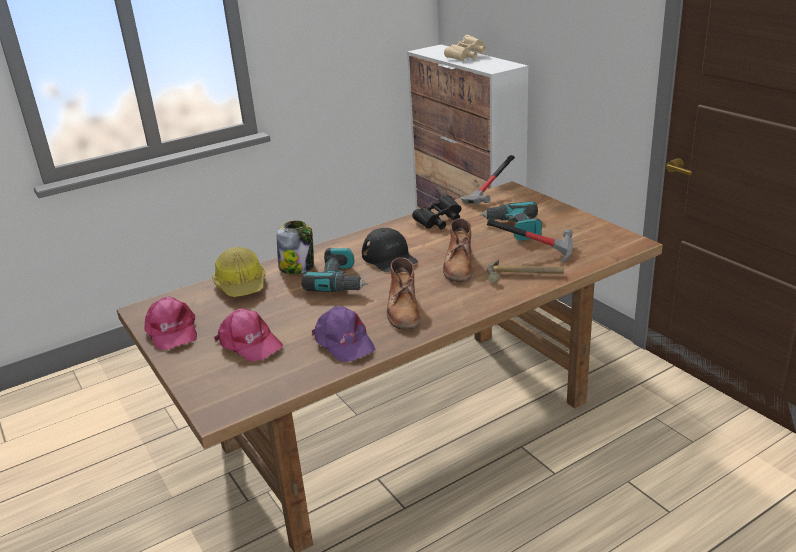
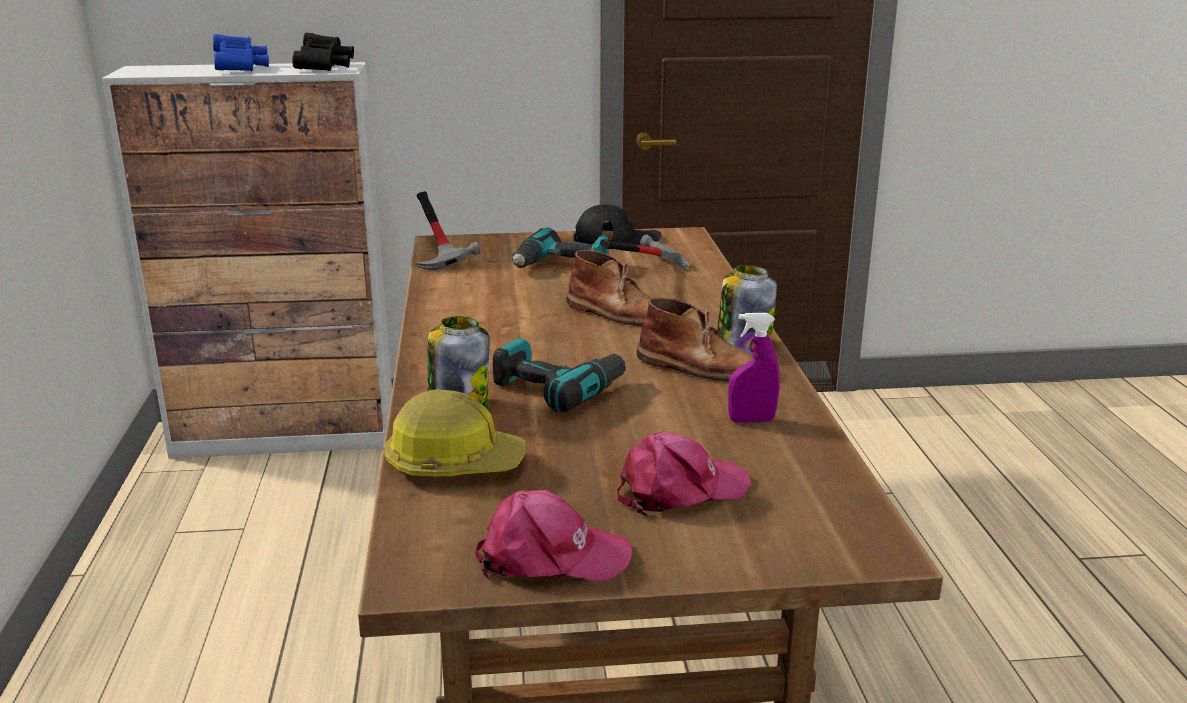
camera: 65 degrees left, 5 degrees down
purple cap [312,306,376,362] -> purple spray bottle [728,313,780,423]
black cap [362,228,418,272] -> black cap moved to [574,204,661,246]
black binoculars [412,194,462,229] -> black binoculars moved to [292,33,354,71]
beige binoculars [444,35,486,61] -> blue binoculars [213,34,269,71]
hammer [486,259,564,283] -> none
none -> jar [717,265,777,355]

